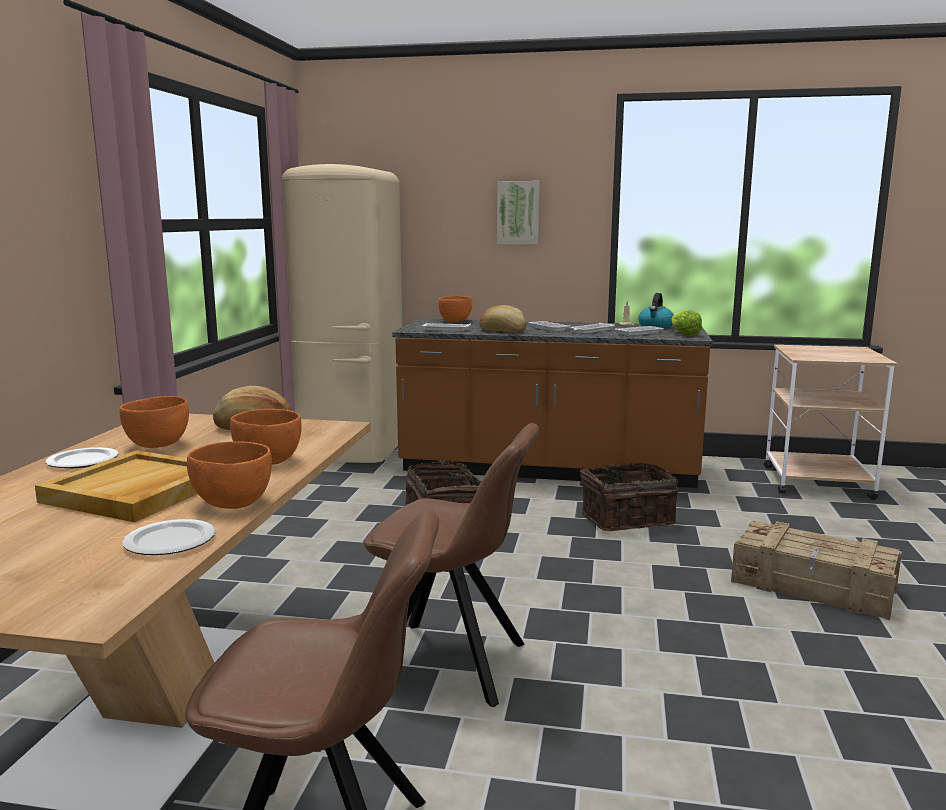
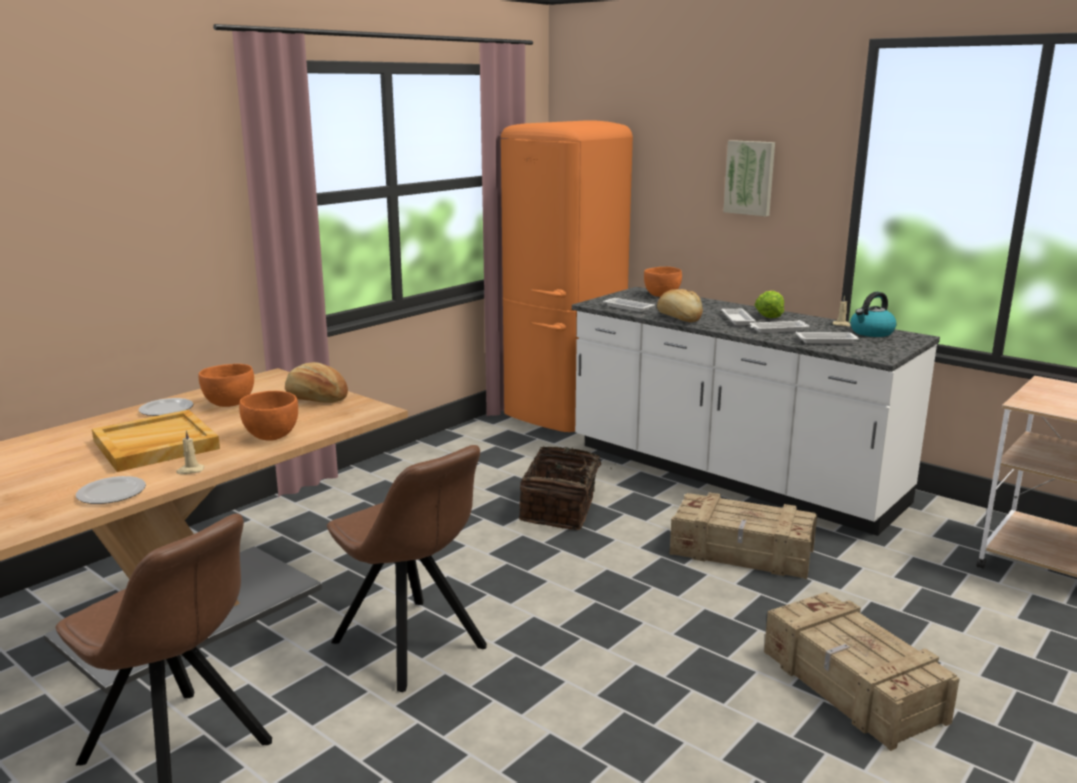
camera: 30 degrees right, 5 degrees up
orange bowl [187,441,272,509] -> beige candle [176,430,204,474]
beige fridge [282,164,402,463] -> orange fridge [501,120,633,432]
brown counter [392,318,713,488] -> white counter [572,287,940,536]
basket [580,462,678,531] -> crate [670,492,817,579]
lettuce [671,310,702,336] -> lettuce moved to [755,291,784,318]

